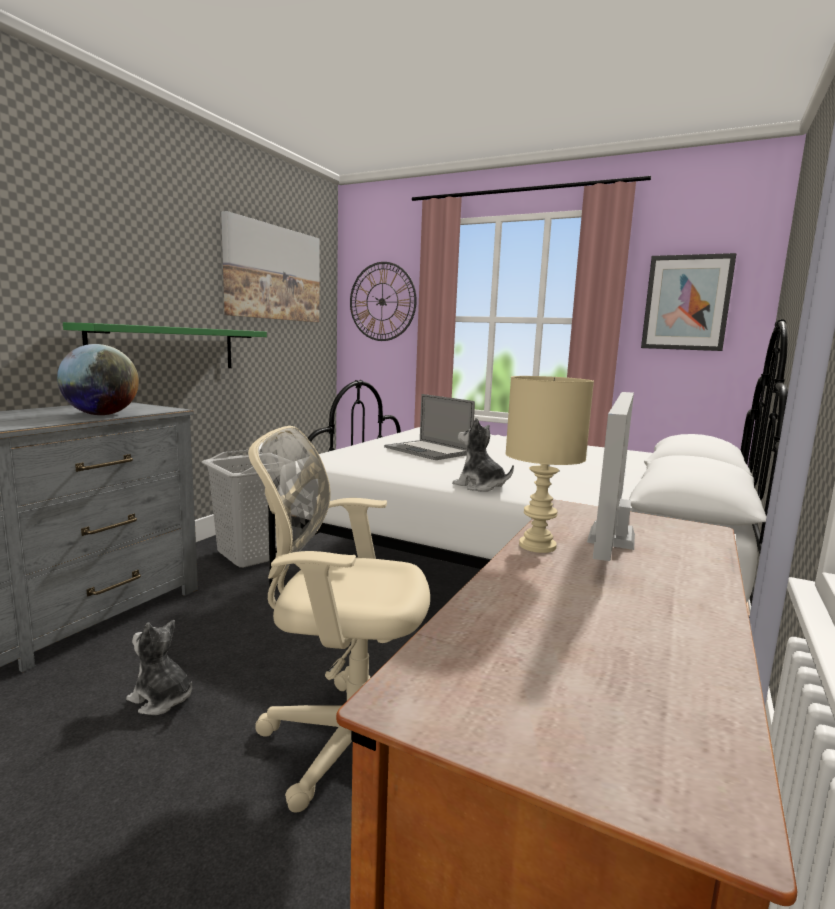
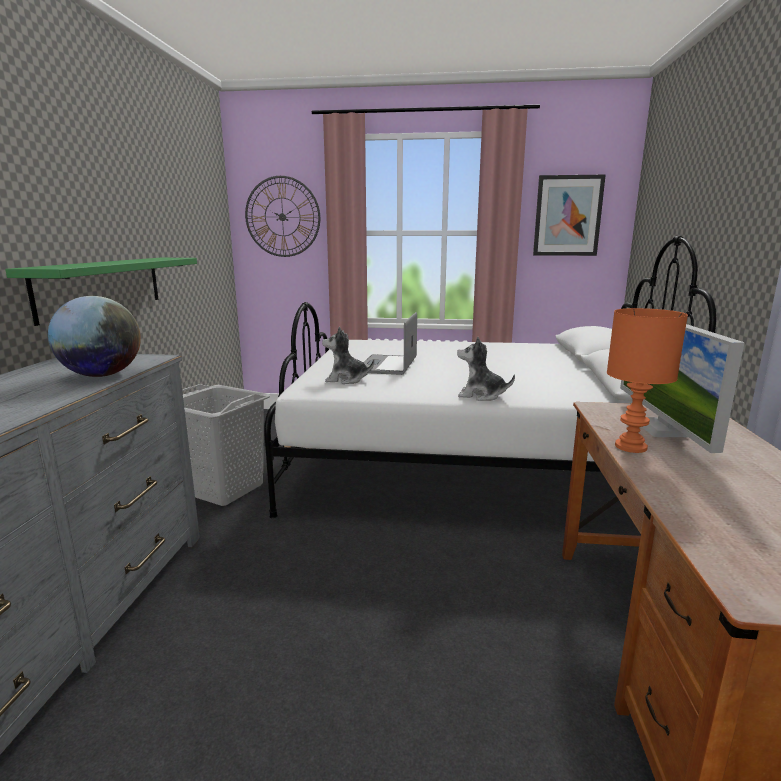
camera: 20 degrees left, 5 degrees up
plush toy [126,620,192,715] -> plush toy moved to [322,327,374,384]
picture [221,211,319,322] -> none
beige office chair [248,426,430,813] -> none
laptop [384,394,475,460] -> laptop turned 75 degrees clockwise [363,312,417,375]
beige table lamp [505,376,594,553] -> orange table lamp [607,308,688,453]

